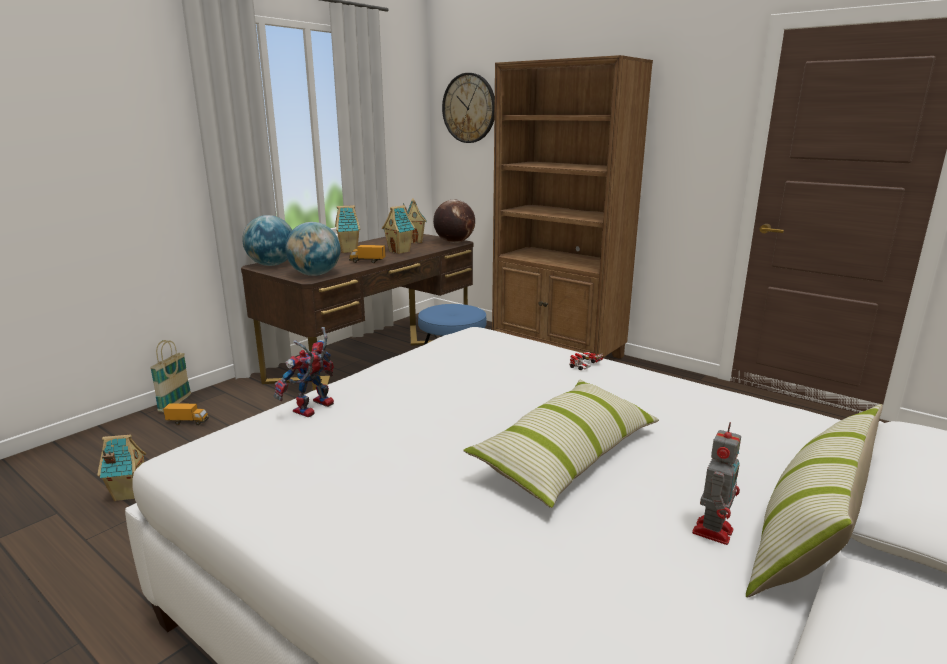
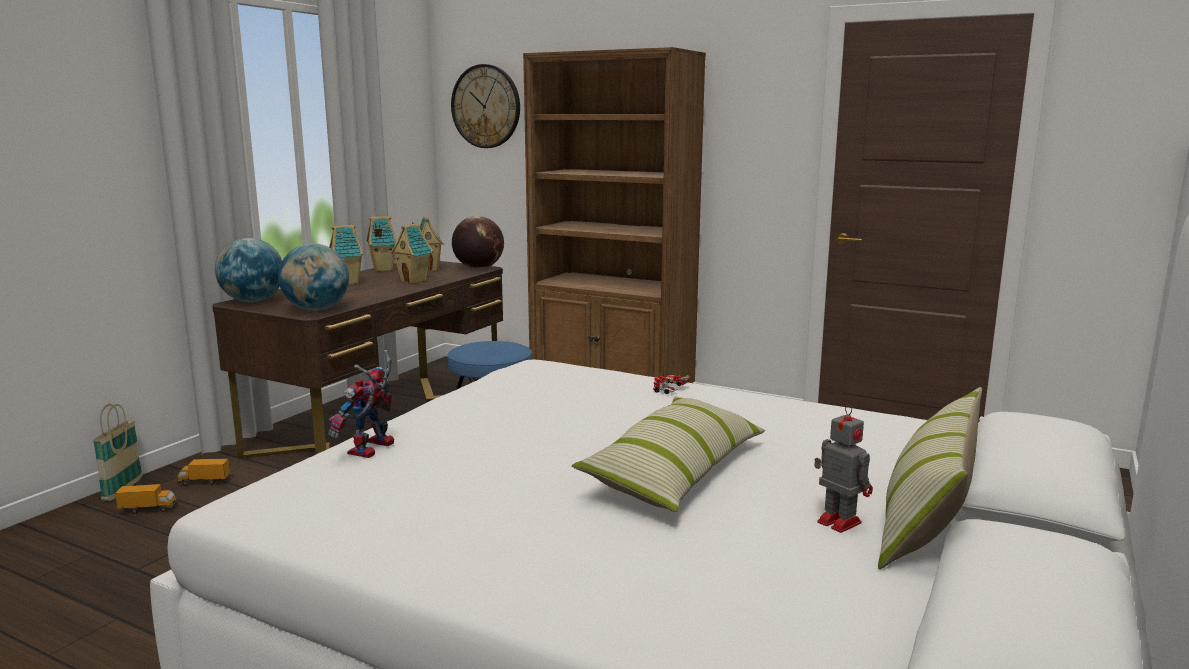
camera: 10 degrees left, 5 degrees down
toy house [97,434,146,501] -> toy house moved to [366,216,397,271]
toy truck [349,245,386,263] -> toy truck moved to [177,458,230,486]
toy robot [692,422,741,545] -> toy robot turned 60 degrees counterclockwise [814,404,873,533]

